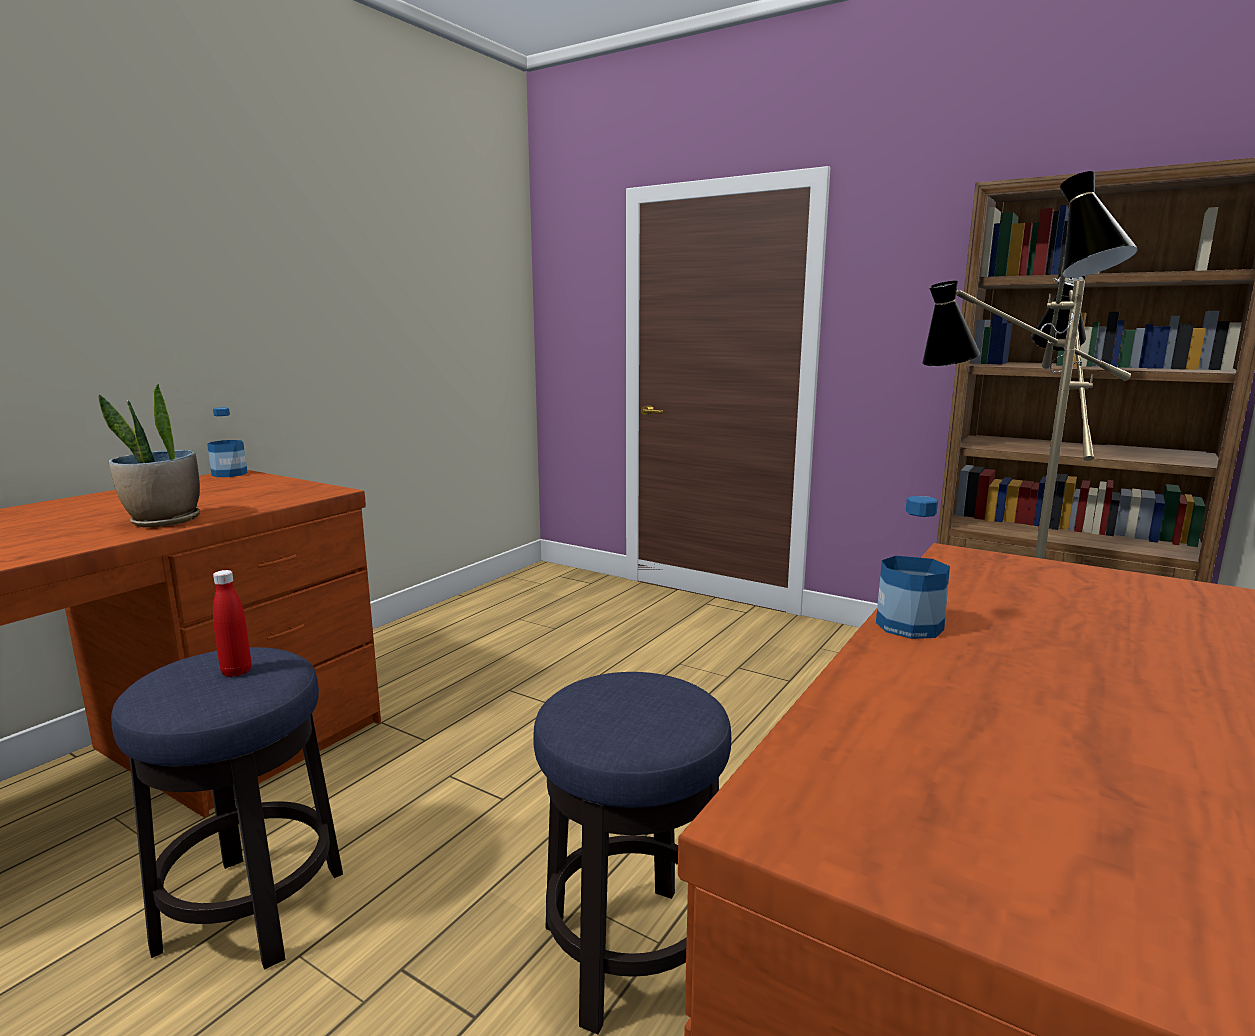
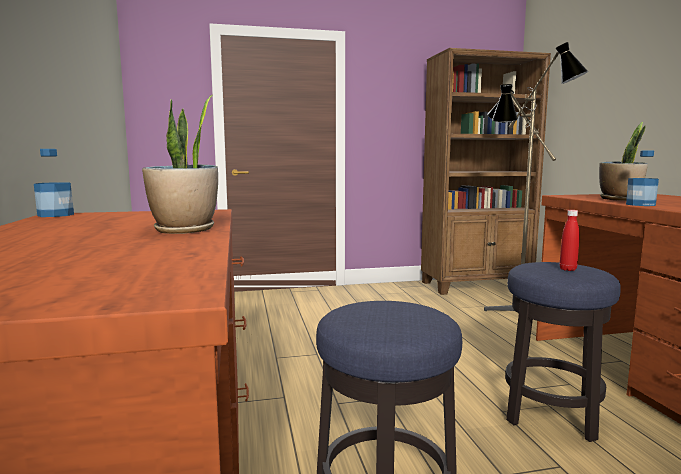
camera: 45 degrees left, 5 degrees down
red bottle [213,570,251,677] -> red bottle moved to [560,210,580,271]
none -> potted plant [599,122,648,201]

